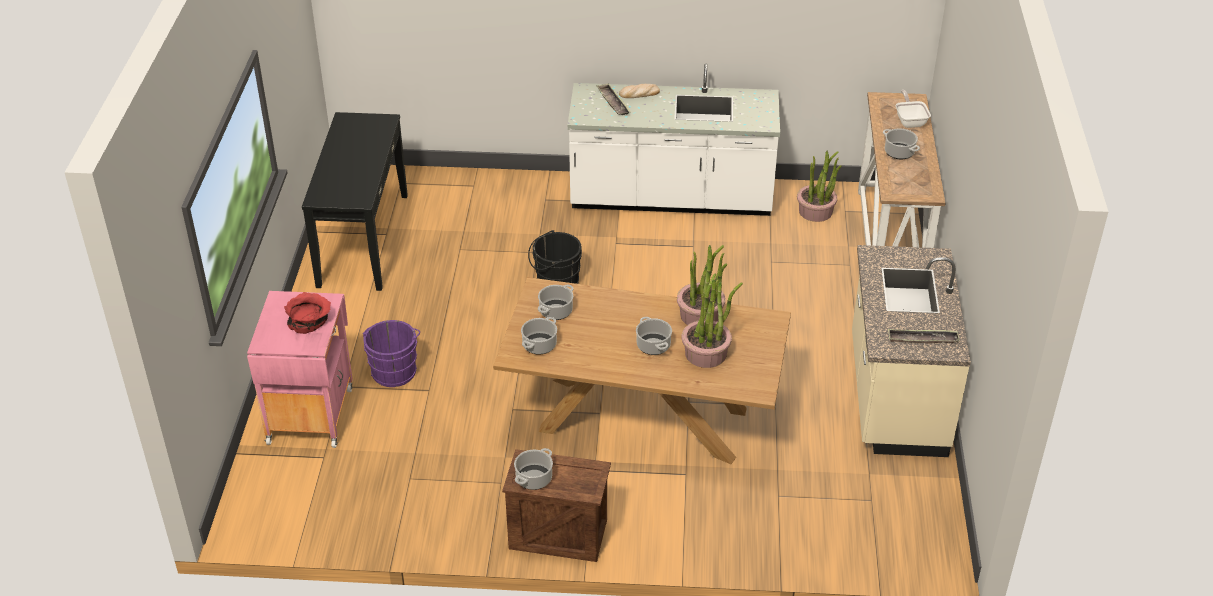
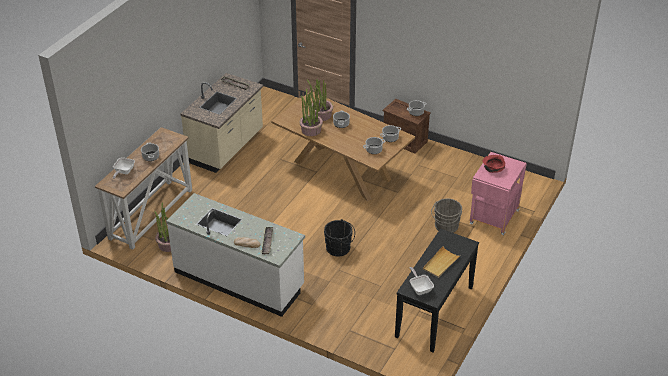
camera: 155 degrees left, 0 degrees up
purple bucket [363,320,420,387] -> grey bucket [431,199,462,233]
none -> frying pan [410,267,434,295]
none -> beige tray [423,246,461,278]

